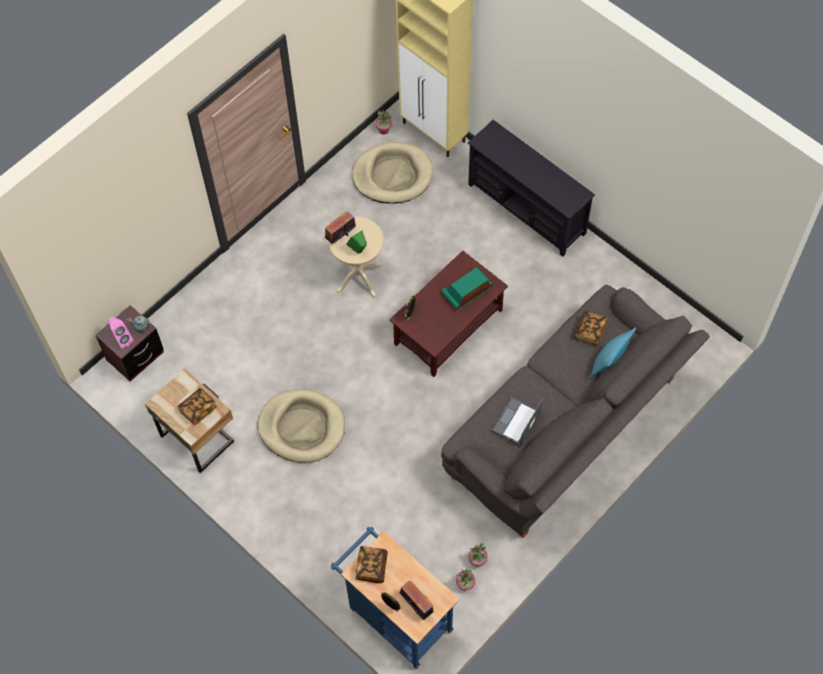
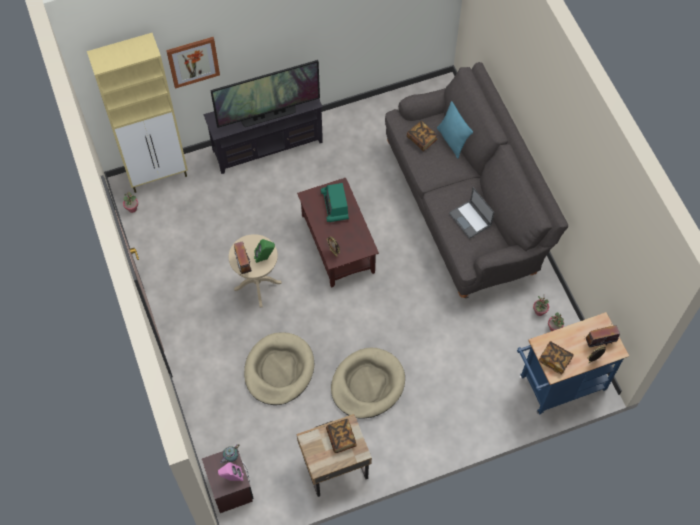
camera: 65 degrees left, 0 degrees up
beige dog bed [352,142,433,204] -> beige dog bed moved to [244,332,314,405]
none -> picture [166,37,220,89]
none -> television [210,60,320,128]

